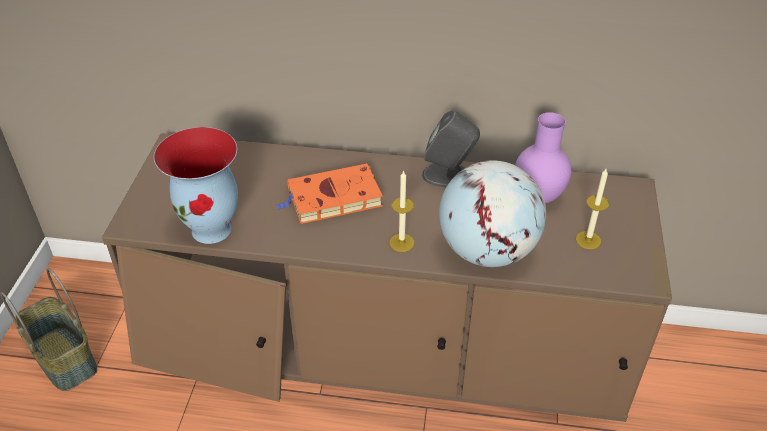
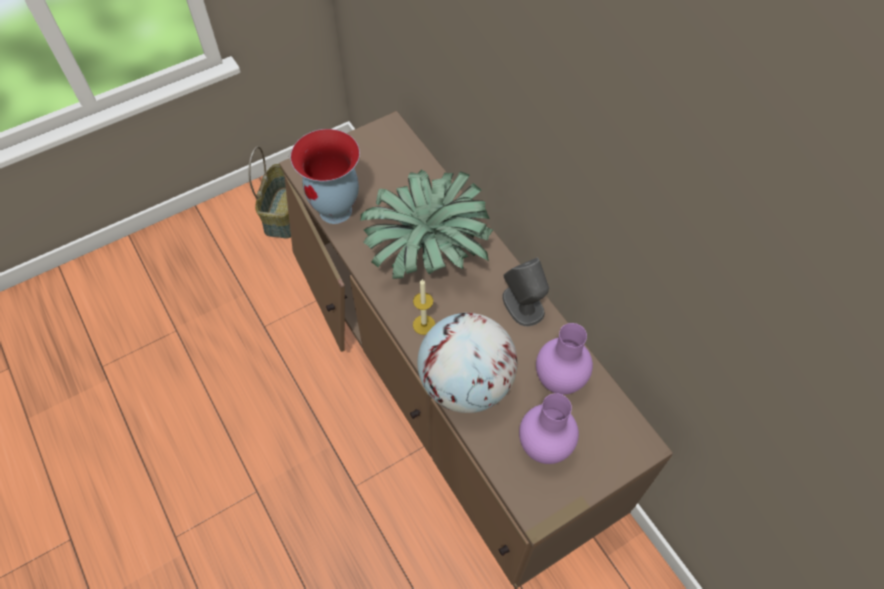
camera: 50 degrees right, 15 degrees up
orange book [276,164,383,224] -> potted plant [361,170,493,279]
candle [576,169,609,249] -> purple vase [519,393,579,464]

